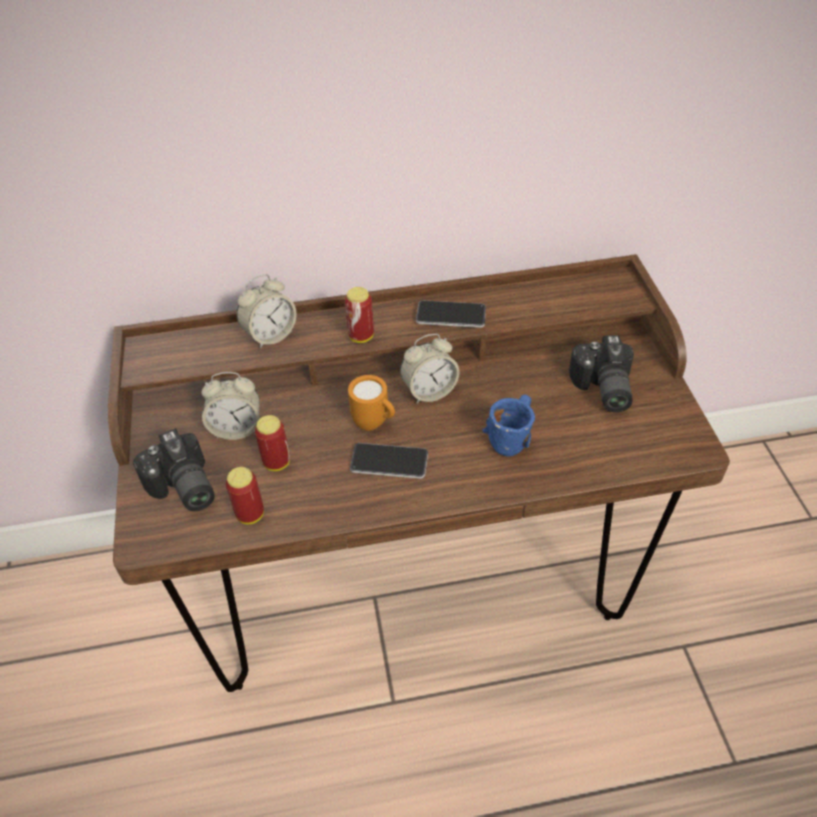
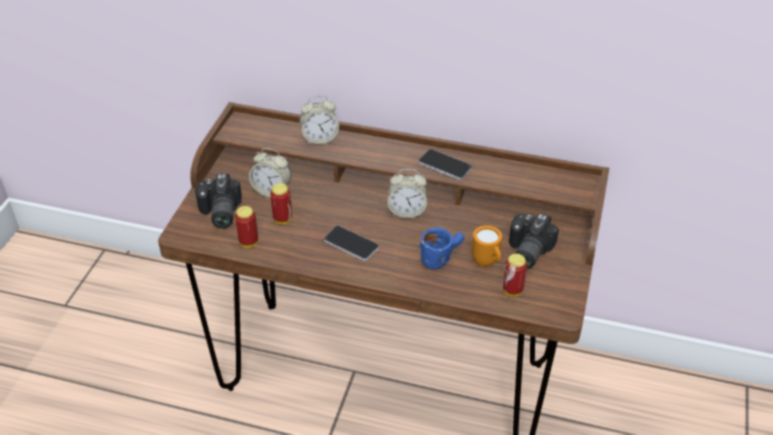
camera: 25 degrees right, 5 degrees down
can [345,287,374,343] -> can moved to [503,254,527,296]
orange mug [348,375,395,431] -> orange mug moved to [472,225,502,267]

